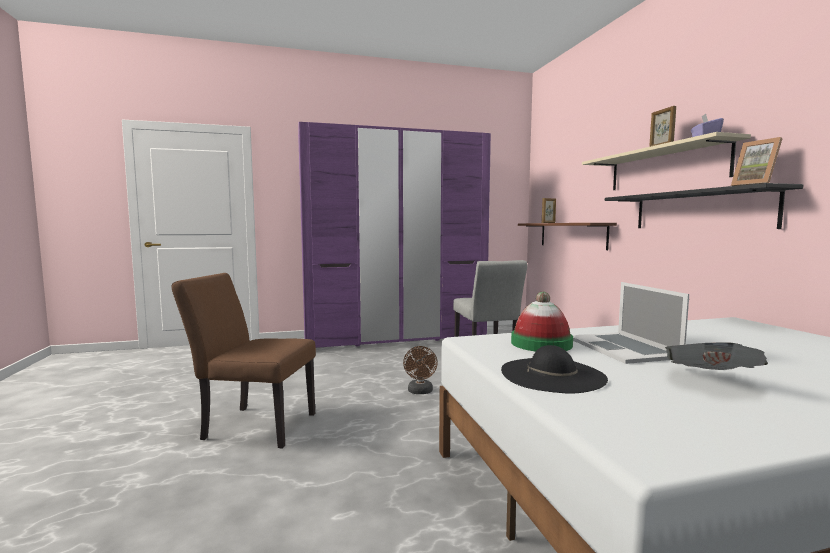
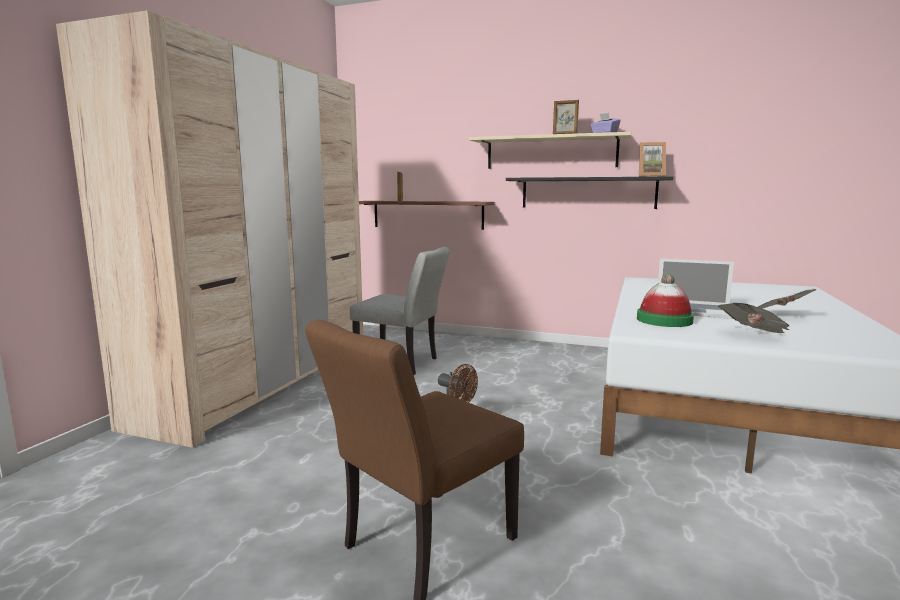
camera: 55 degrees left, 5 degrees up
purple wardrobe [298,122,491,348] -> beige wardrobe [56,11,363,448]
black hat [501,345,608,394] -> newspaper [718,303,789,333]

